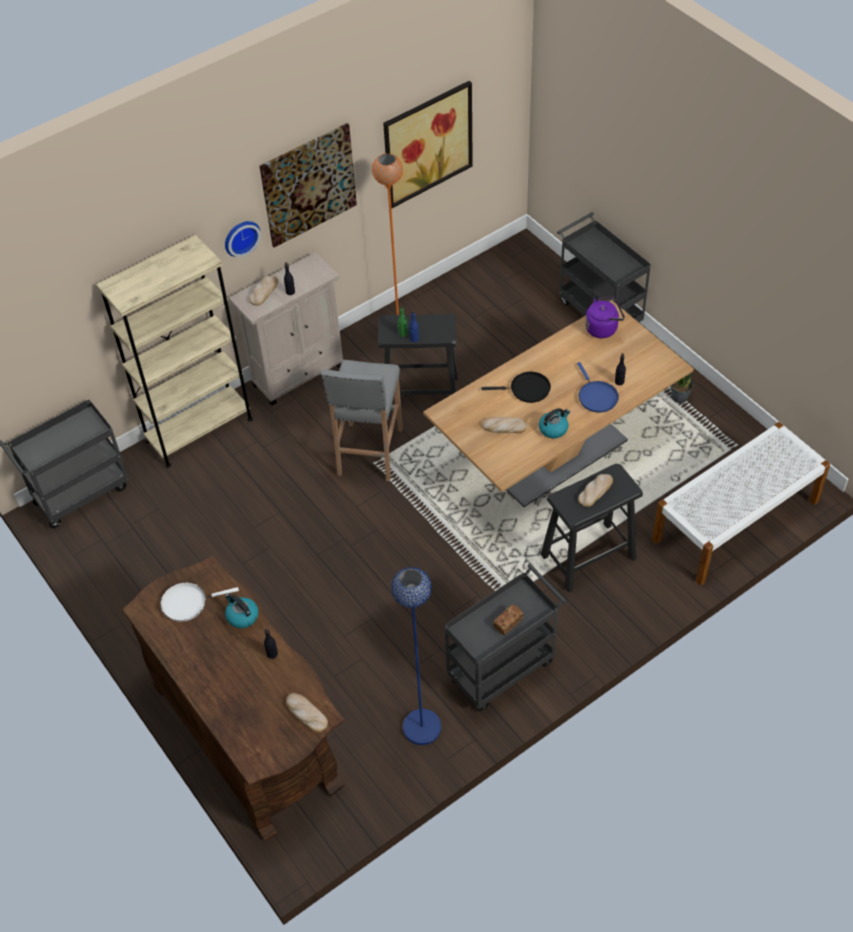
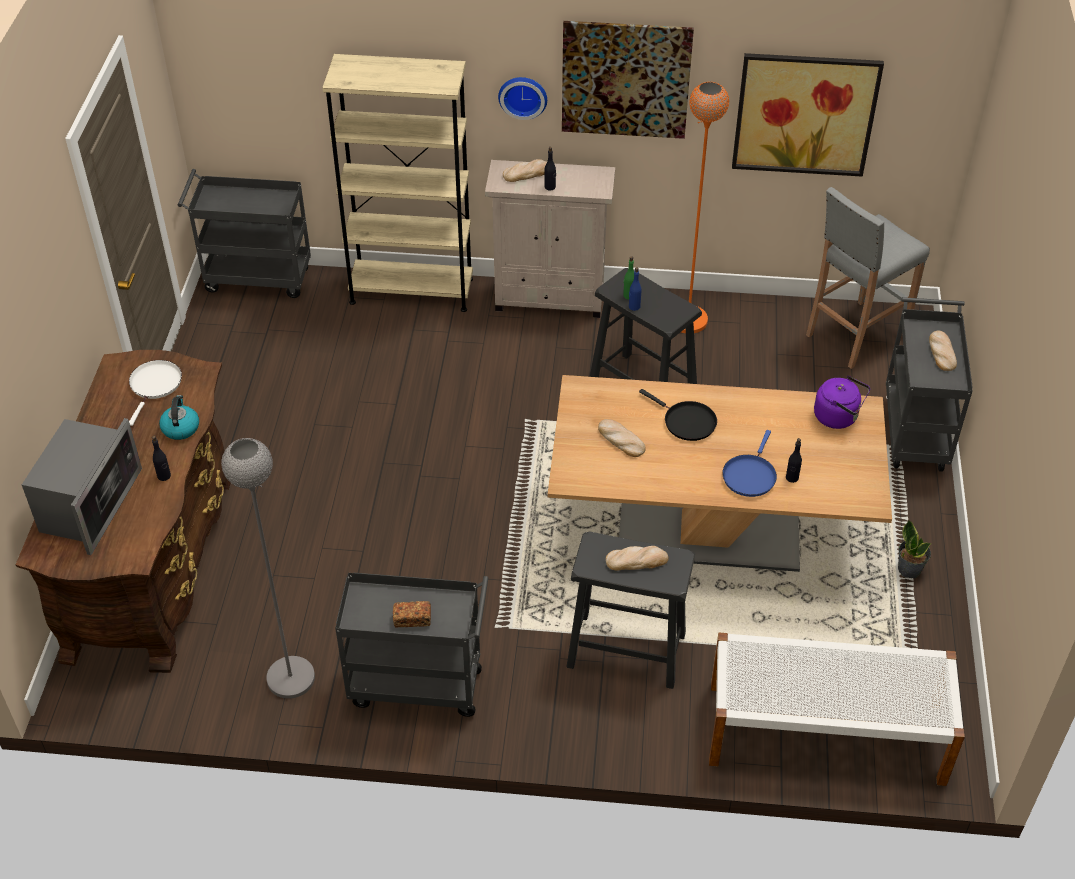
camera: 40 degrees right, 5 degrees down
white frying pan [160,582,239,622] -> white frying pan turned 75 degrees clockwise [129,360,182,426]
bread [286,693,328,732] -> bread moved to [929,330,957,371]
grey stool [321,360,403,481] -> grey stool moved to [806,187,930,369]
blue floor lamp [391,567,441,745] -> grey floor lamp [221,438,315,699]
kettle [539,408,570,438] -> none
none -> microwave [22,418,142,555]

